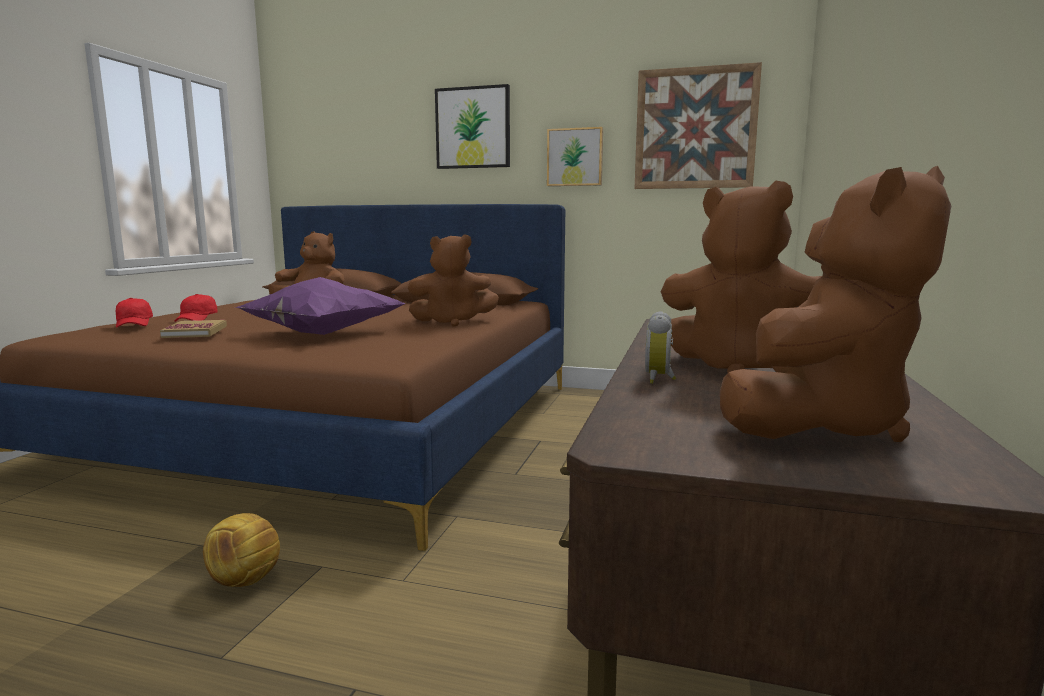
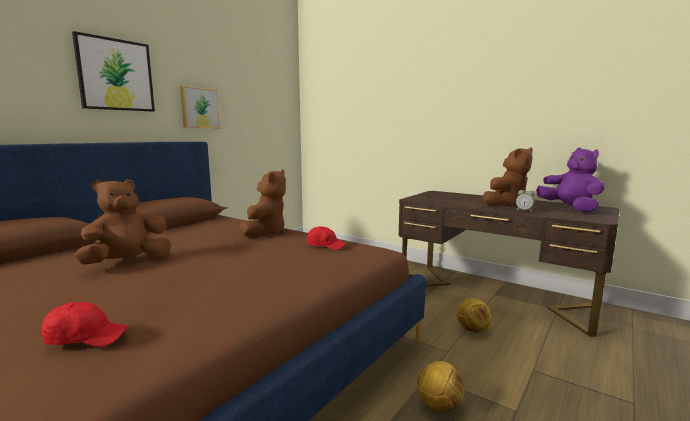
camera: 70 degrees left, 0 degrees up
book [160,320,227,338] -> none
red cap [175,294,217,322] -> red cap moved to [307,226,346,250]
purple pillow [235,277,405,335] -> none
picture [634,62,762,189] -> none
brown plush toy [720,166,951,442] -> purple plush toy [536,147,605,212]
none -> football [456,298,491,332]

